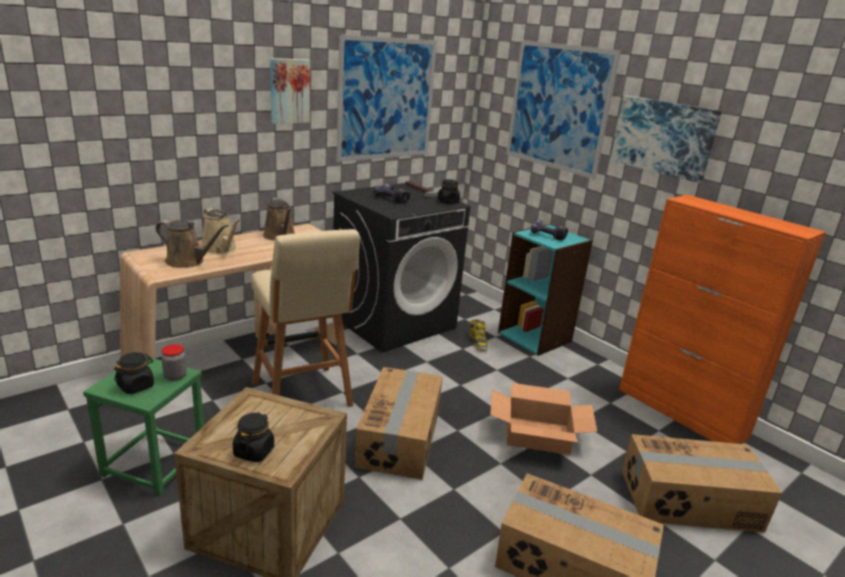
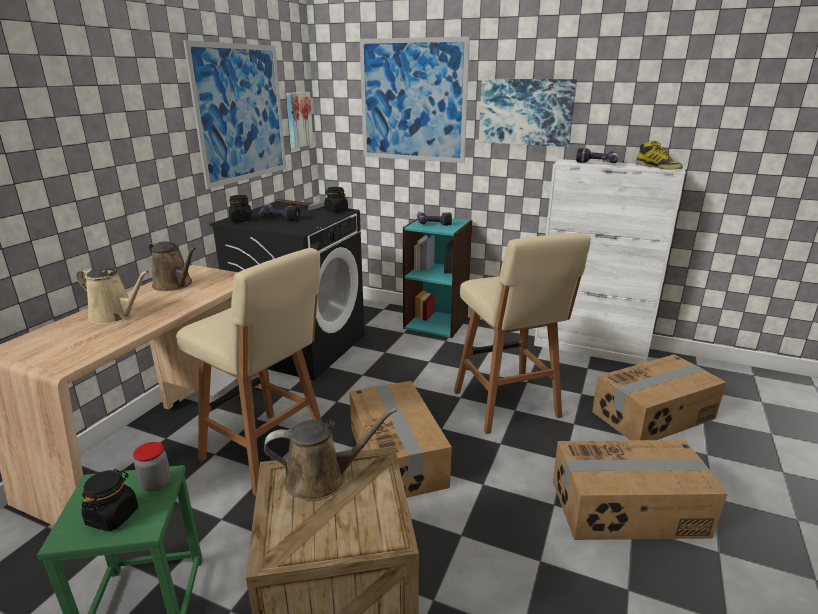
camera: 25 degrees left, 0 degrees up
brown watering can [156,220,229,268] -> brown watering can moved to [264,408,397,501]
black jar [233,412,274,462] -> black jar moved to [229,195,252,222]
picture [270,58,310,124] -> picture moved to [286,92,314,148]
boot [469,319,488,351] -> boot moved to [635,141,683,170]
cardboard box [490,383,597,455] -> beige stool [454,232,591,434]
orange cabinet [619,195,826,444] -> white cabinet [534,159,685,365]
none -> power drill [576,148,619,163]

